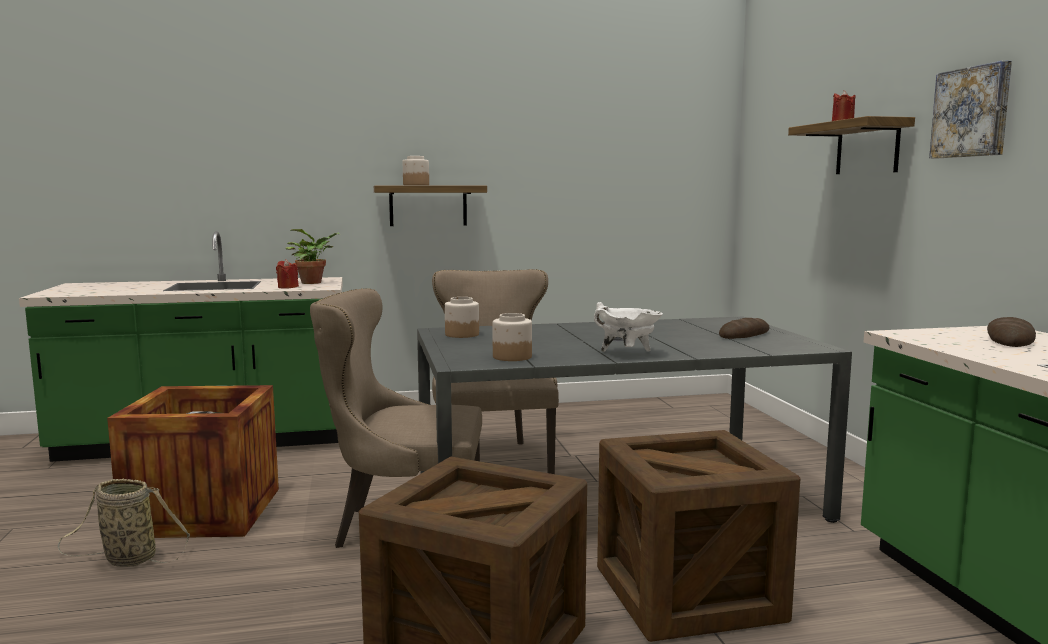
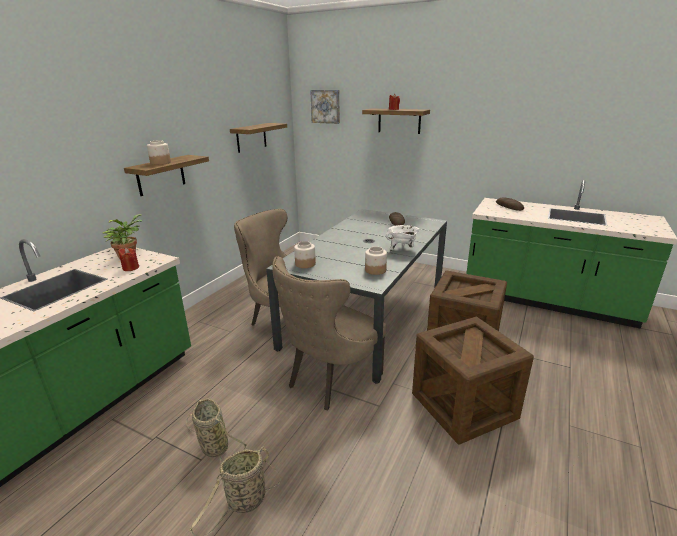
camera: 50 degrees left, 15 degrees up
crate [107,385,279,538] -> basket [186,398,248,462]
picture [929,60,1012,158] -> picture moved to [310,90,340,124]
none -> shelf [230,123,287,153]

